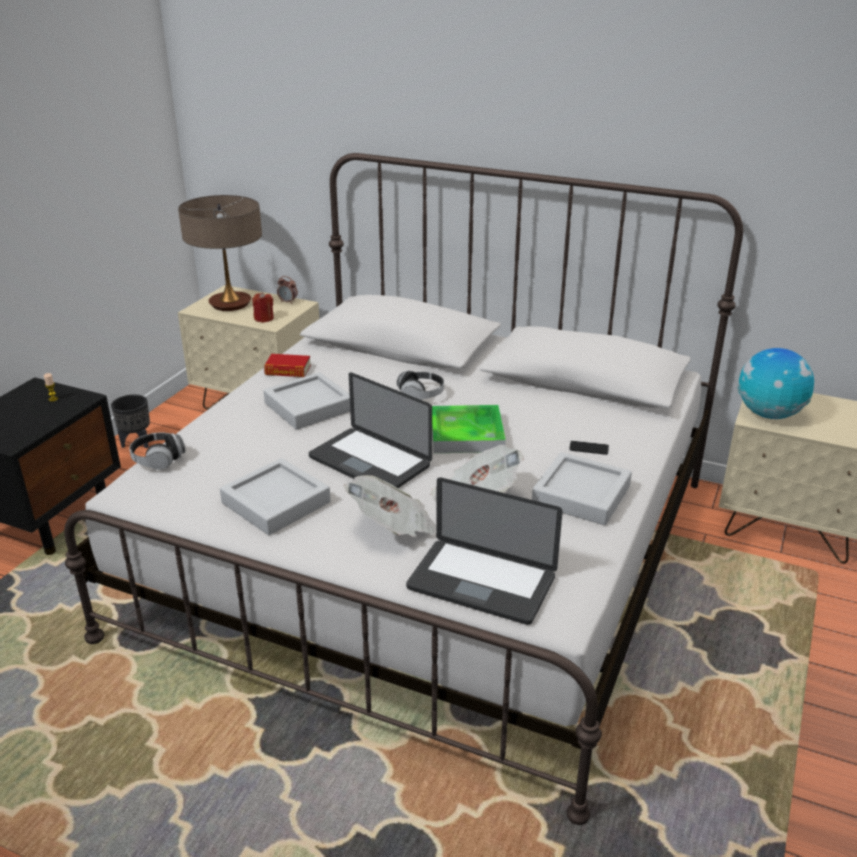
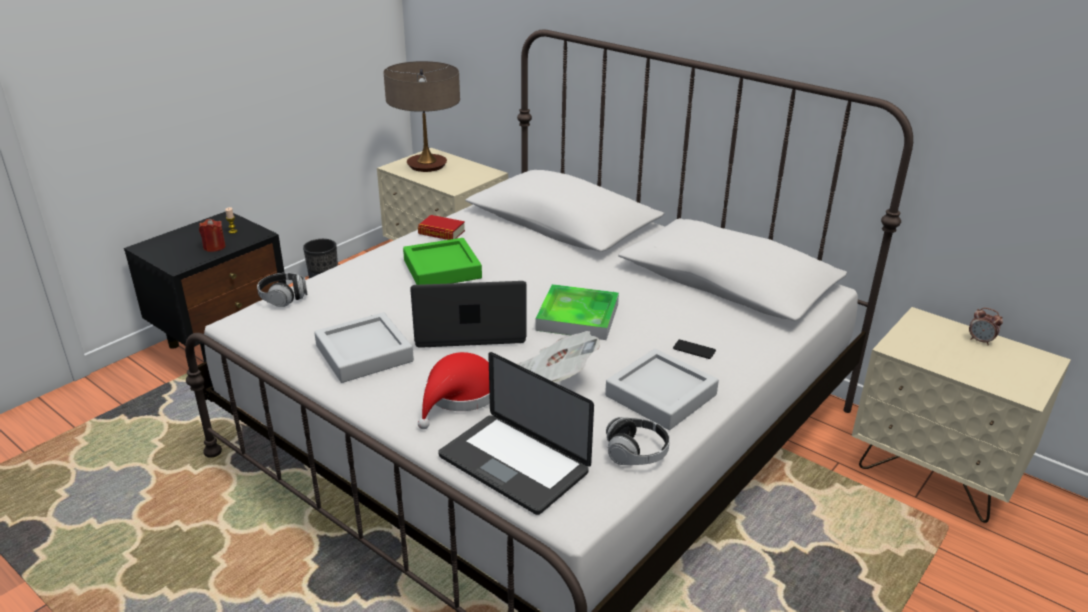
camera: 15 degrees right, 0 degrees up
red candle [252,292,274,323] -> red candle moved to [199,219,226,252]
grey tray [264,372,350,430] -> green tray [403,238,482,285]
alarm clock [277,276,298,303] -> alarm clock moved to [969,308,1003,345]
laptop [309,372,432,488] -> laptop turned 120 degrees clockwise [410,281,527,348]
newspaper [344,475,436,537] -> red hat [418,352,490,429]
headphones [397,371,444,400] -> headphones moved to [606,417,670,465]
globe [738,348,814,419] -> none

